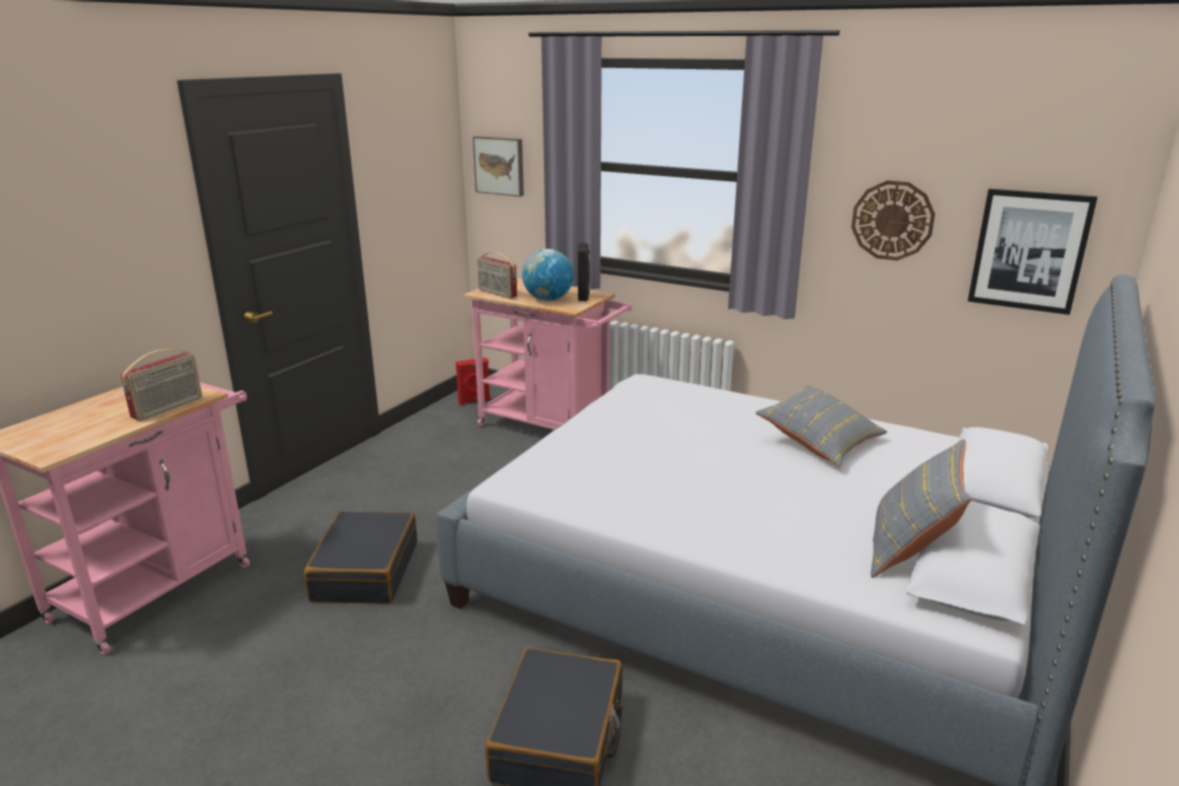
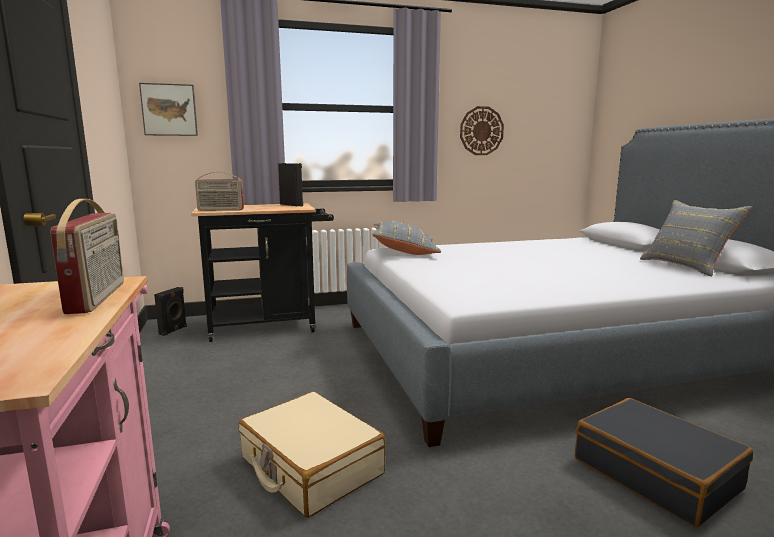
camera: 45 degrees left, 10 degrees down
black suitcase [304,511,417,604] -> beige suitcase [239,391,386,518]
red speaker [456,358,490,405] -> black speaker [154,287,187,336]
pink cart [463,278,632,430] -> black cart [191,203,334,342]
globe [522,249,574,301] -> none
grey pillow [756,385,887,467] -> grey pillow moved to [372,221,441,255]
picture [968,189,1098,315] -> none

